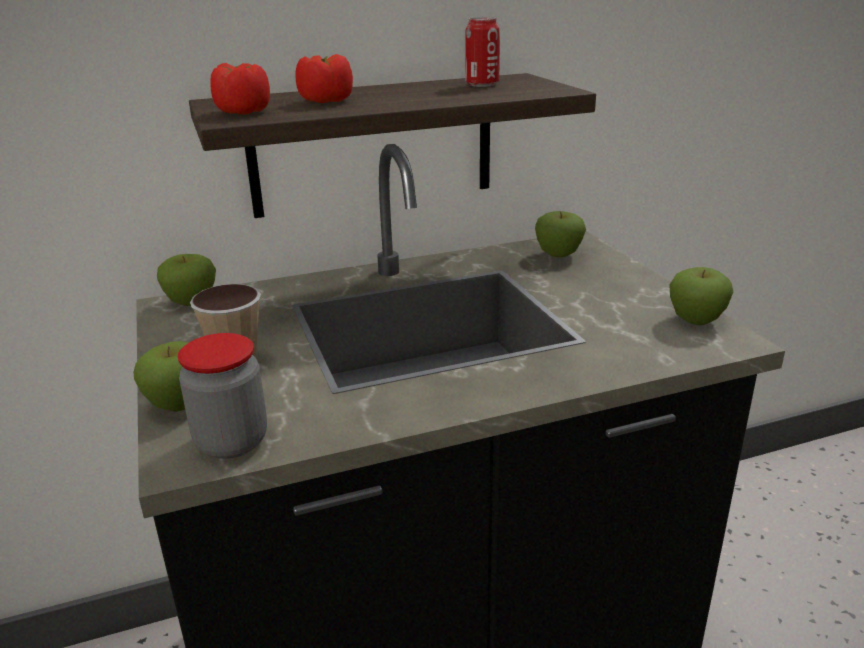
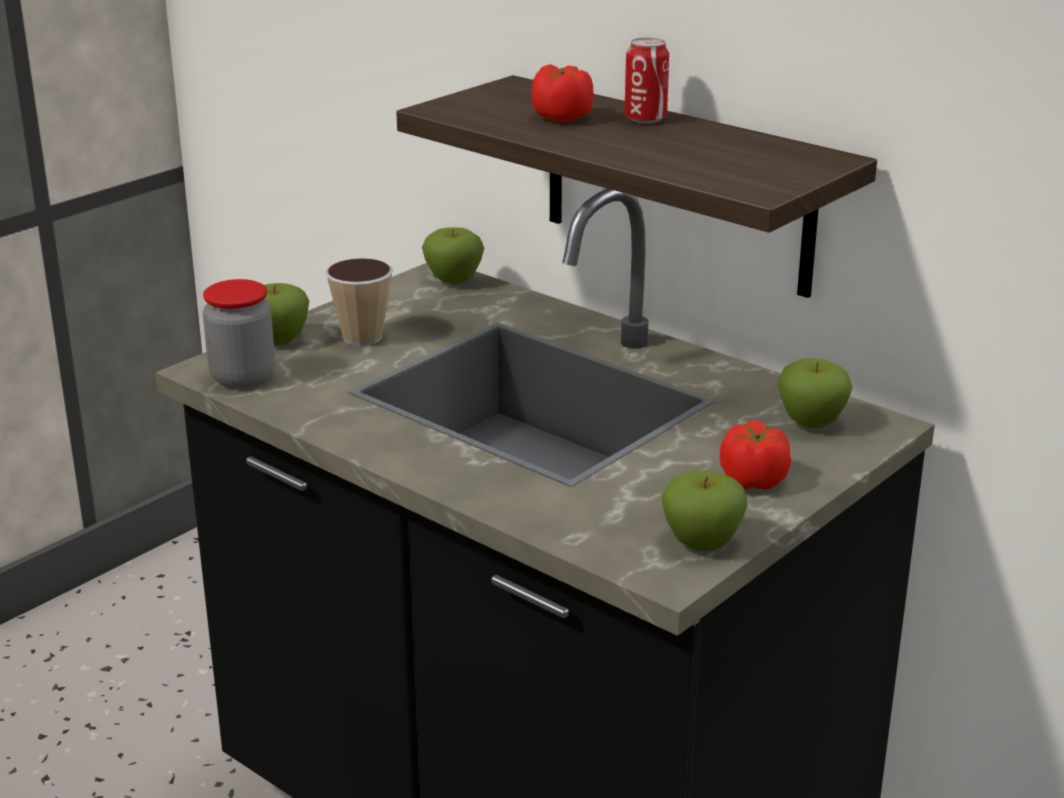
camera: 60 degrees right, 0 degrees up
tomato [210,63,270,115] -> tomato moved to [720,420,791,490]
can [465,17,500,87] -> can moved to [624,37,669,123]

